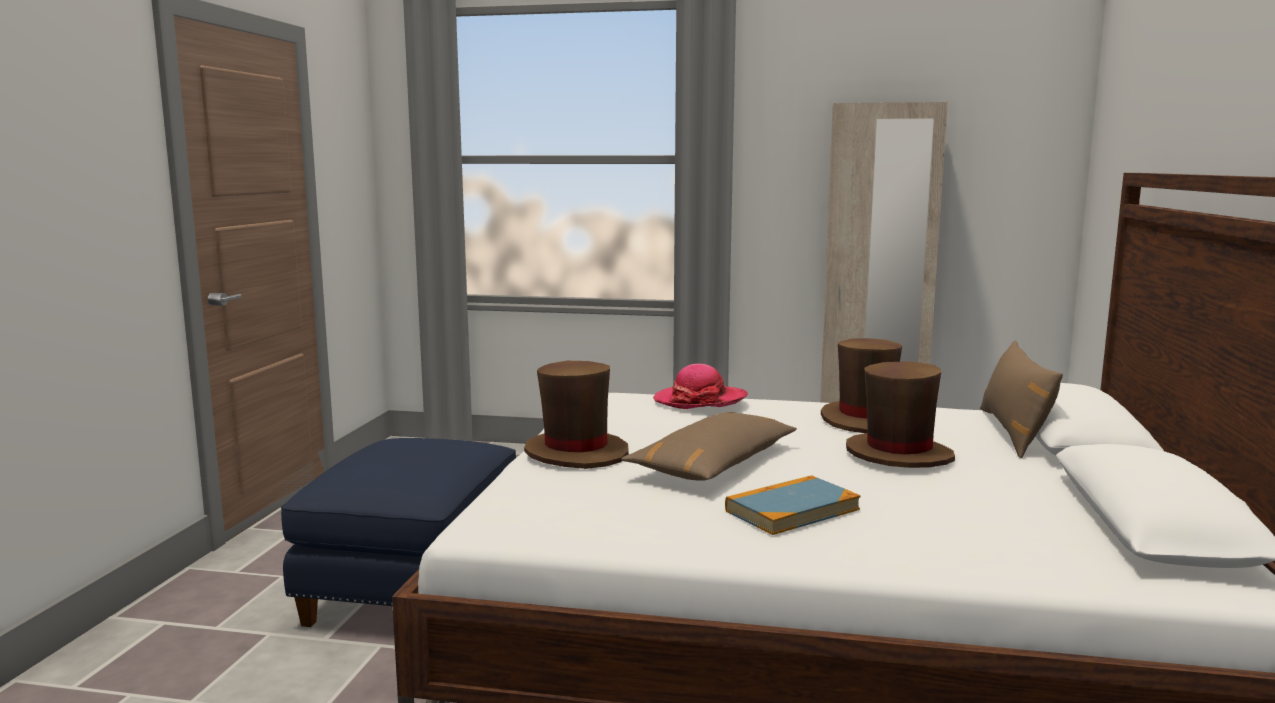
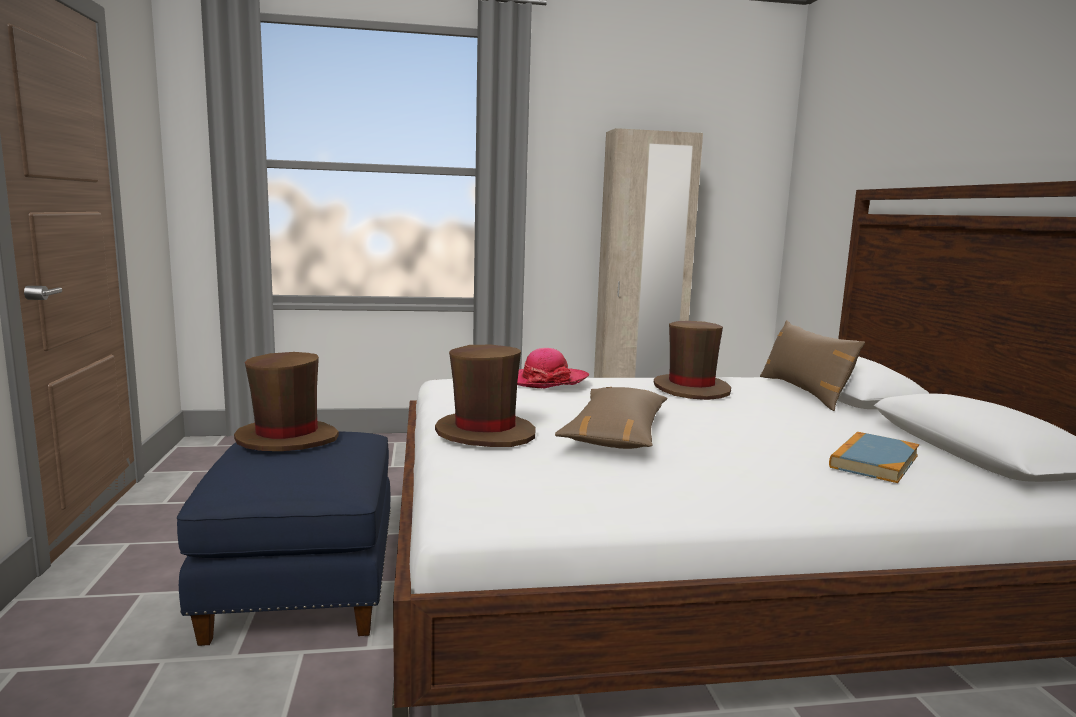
camera: 20 degrees left, 0 degrees up
book [725,475,861,535] -> book moved to [829,432,919,483]
brown hat [846,361,955,468] -> brown hat moved to [234,352,339,451]

